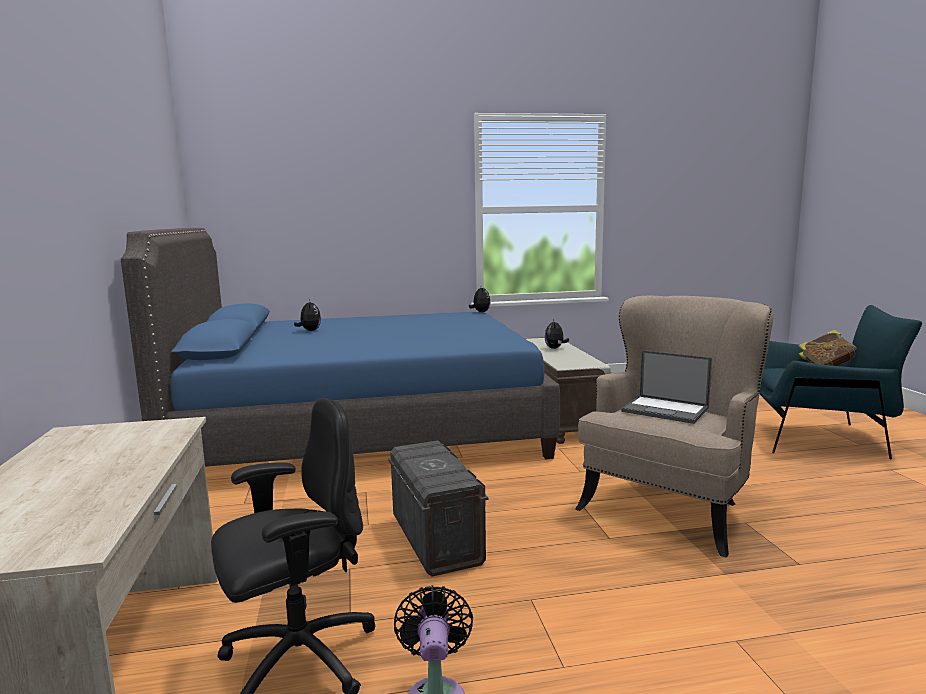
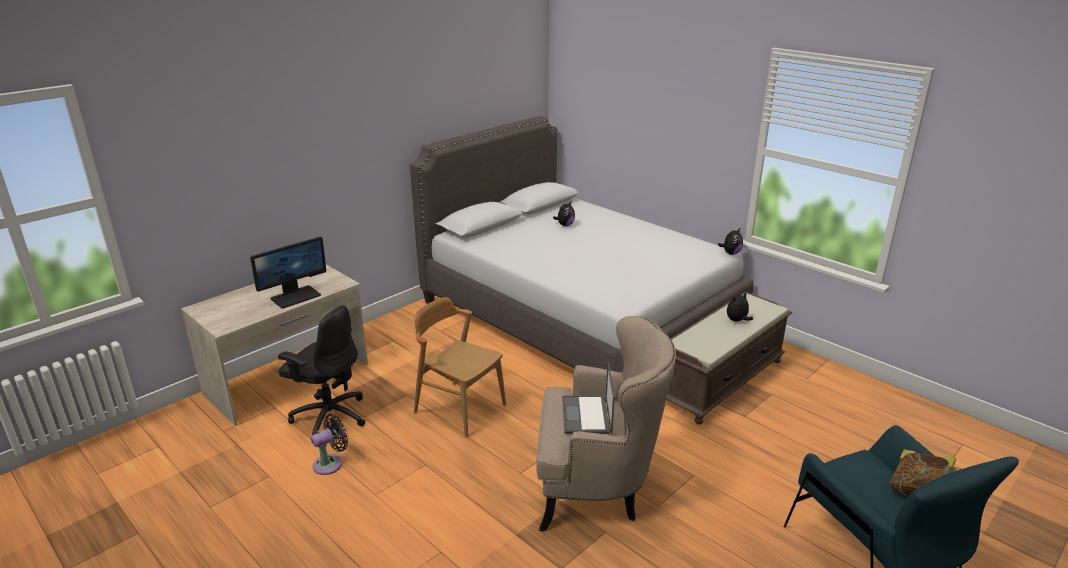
camera: 55 degrees right, 15 degrees up
blue bed [121,228,560,467] -> grey bed [410,116,754,373]
grey storage box [388,441,488,576] -> brown chair [414,297,506,437]
none -> monitor [250,236,326,309]

